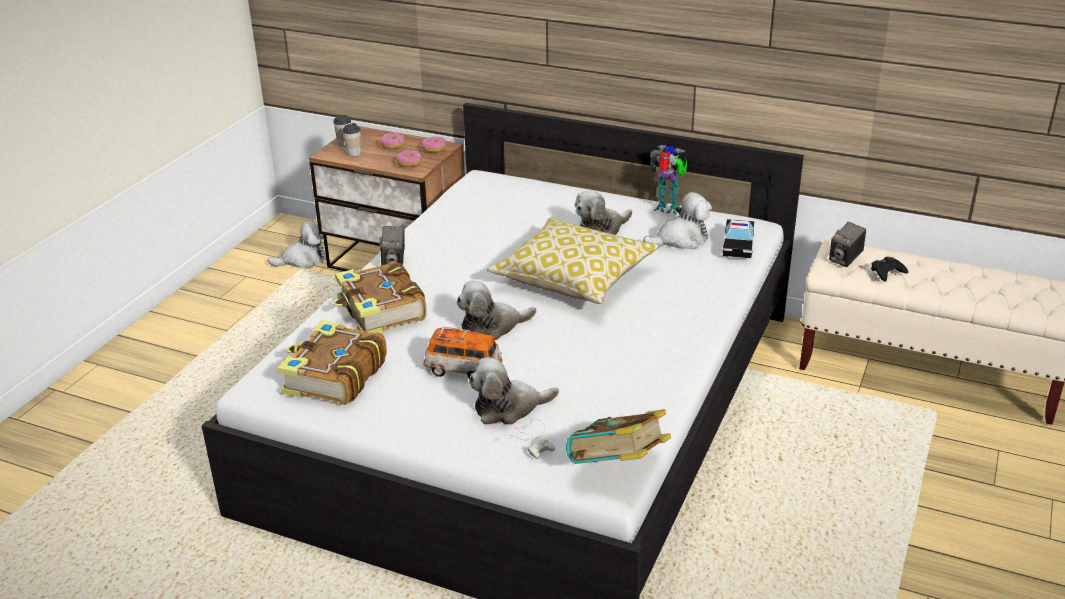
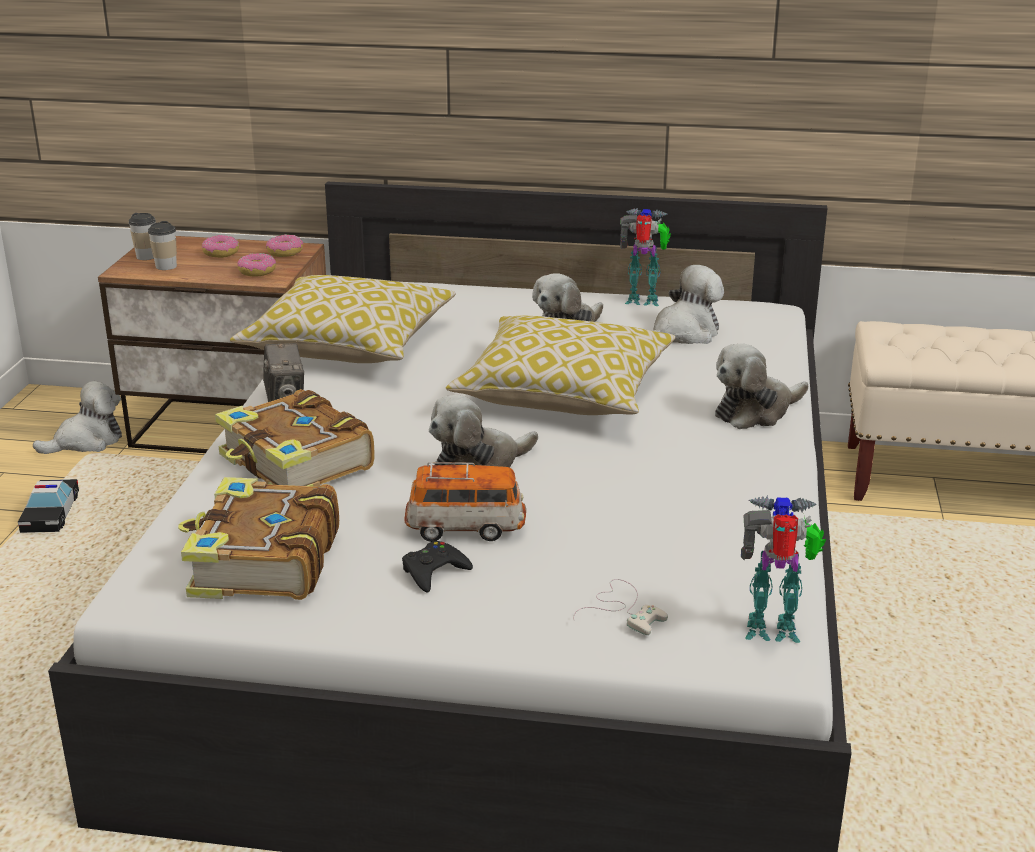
camera: 15 degrees left, 5 degrees down
plush toy [469,357,559,425] -> plush toy moved to [715,344,808,429]
book [566,409,671,464] -> toy robot [741,495,826,643]
toy car [723,219,754,258] -> toy car moved to [18,479,79,533]
camera [829,222,866,267] -> none
black game controller [871,257,908,282] -> black game controller moved to [402,541,473,593]
none -> pillow [230,275,456,363]

